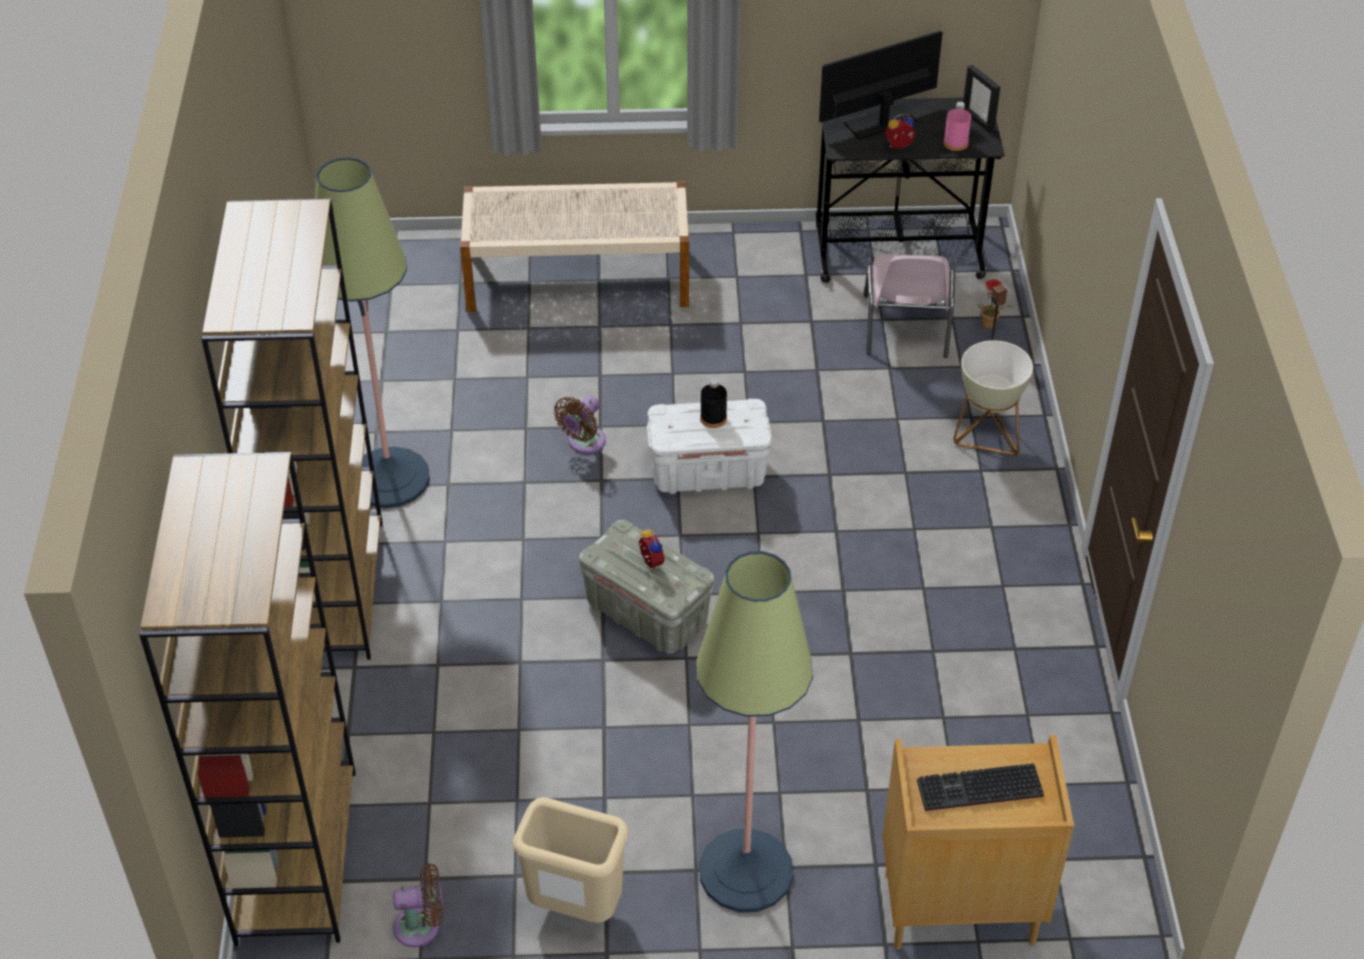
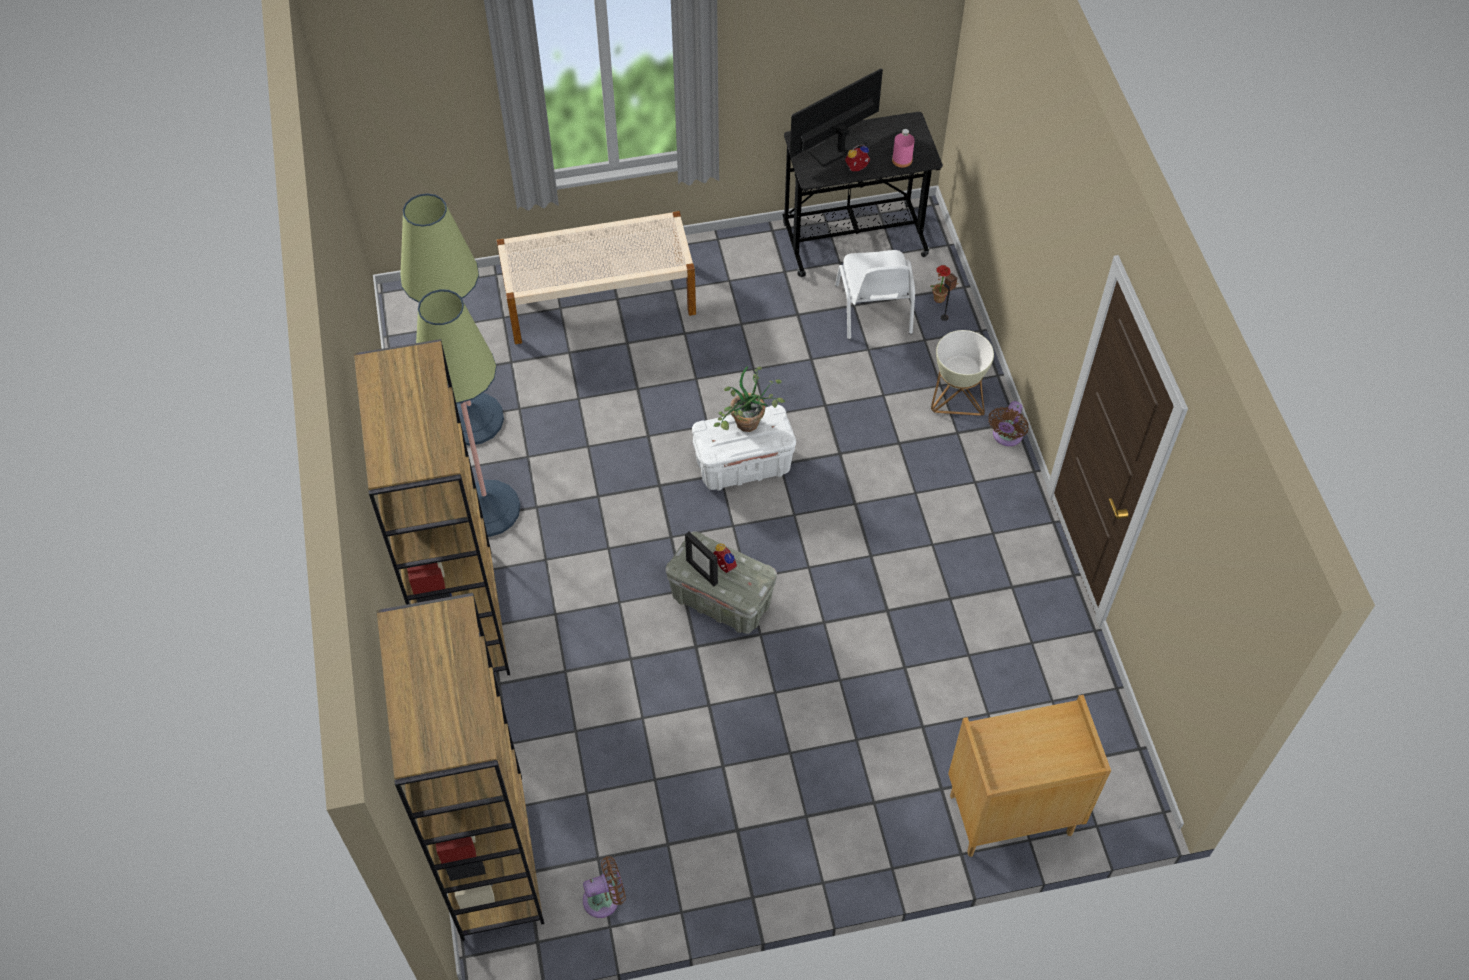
camera: 10 degrees left, 10 degrees up
beige trash can [512,797,629,923] -> none
brown fan [554,396,606,454] -> brown fan moved to [988,401,1028,446]
floor lamp [696,551,813,912] -> floor lamp moved to [400,193,504,446]
black bottle [700,379,727,428] -> potted plant [714,367,785,432]
pink chair [864,253,955,358] -> white chair [835,250,915,339]
keyboard [917,763,1044,811] -> none
picture frame [963,65,1000,133] -> picture frame moved to [685,531,718,586]

